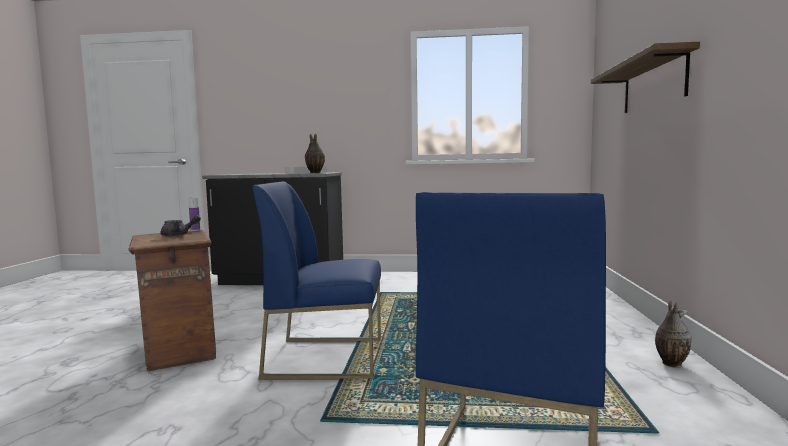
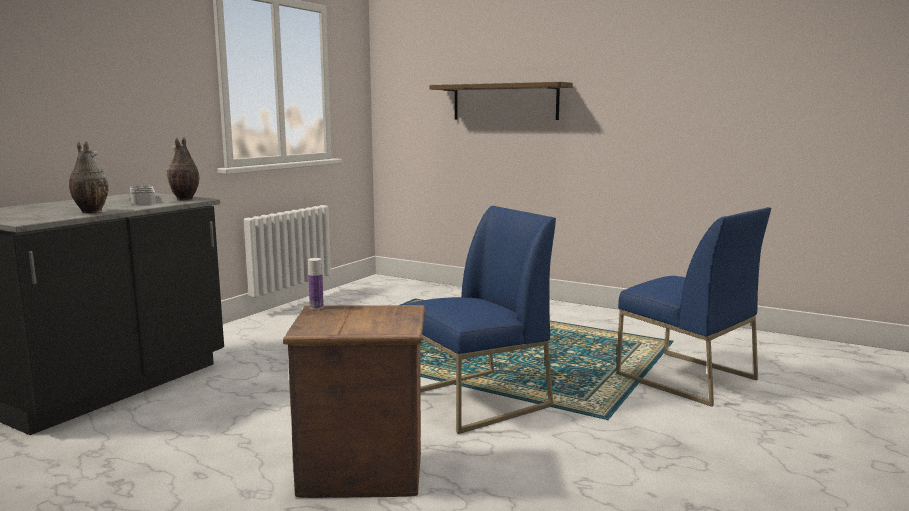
camera: 65 degrees left, 5 degrees up
grey teapot [161,215,201,237] -> none
blue chair [252,181,381,380] -> blue chair turned 150 degrees counterclockwise [404,206,556,434]
vase [655,300,692,368] -> vase moved to [69,141,109,214]

